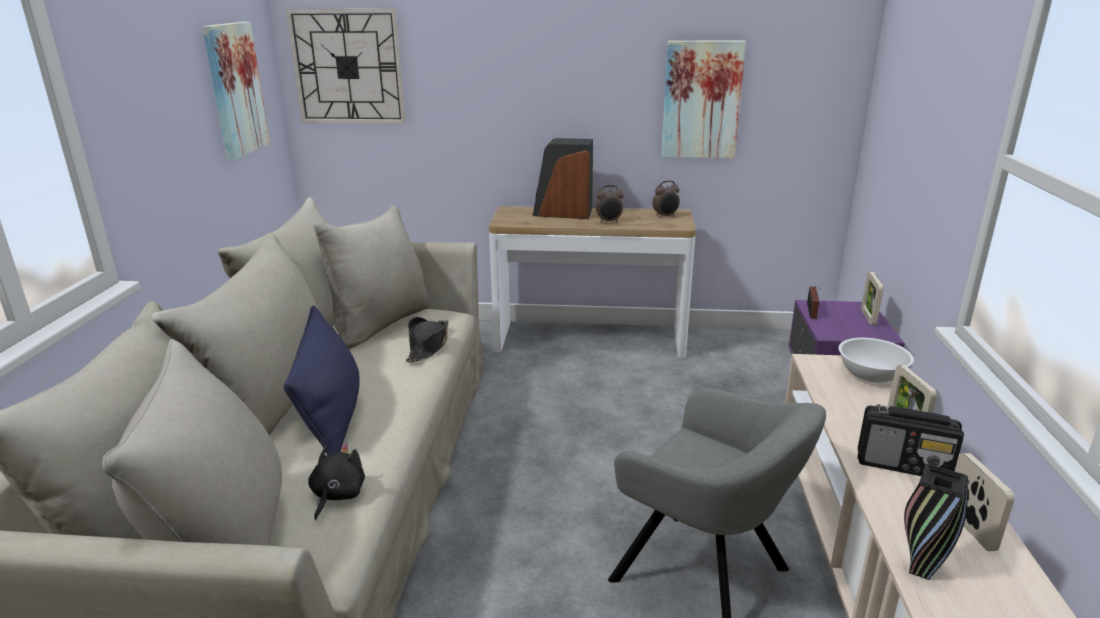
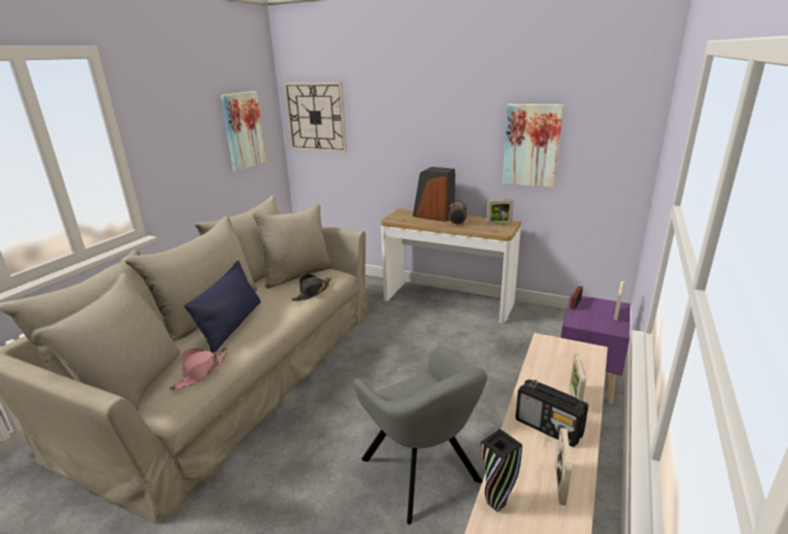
camera: 20 degrees right, 0 degrees up
black plush toy [308,443,365,520] -> pink hat [169,348,228,390]
alarm clock [652,180,680,218] -> picture frame [487,200,514,226]
white bowl [839,338,914,382] -> none

